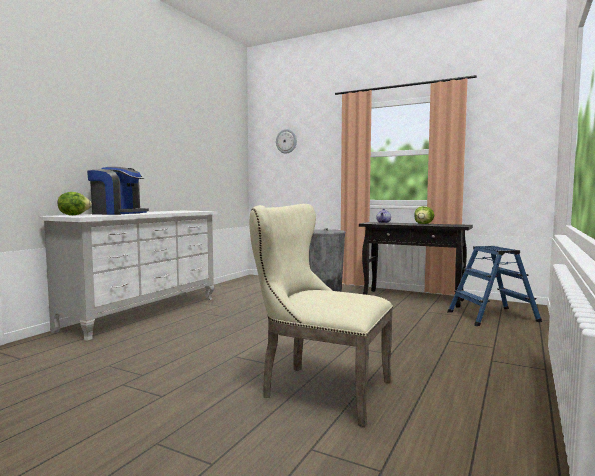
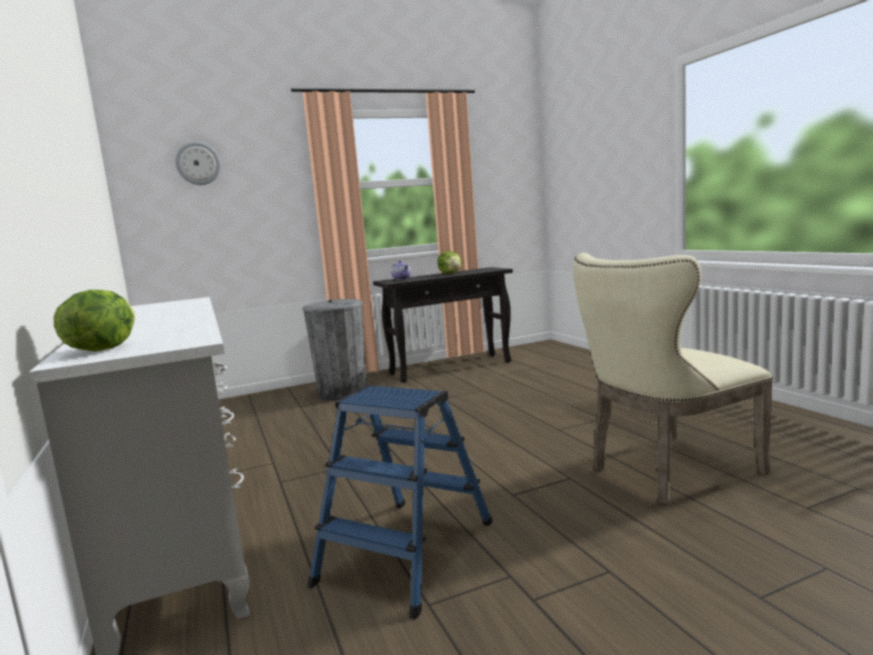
camera: 50 degrees left, 5 degrees up
coffee machine [87,167,149,215] -> none
blue step ladder [447,246,542,326] -> blue step ladder moved to [307,385,493,619]

